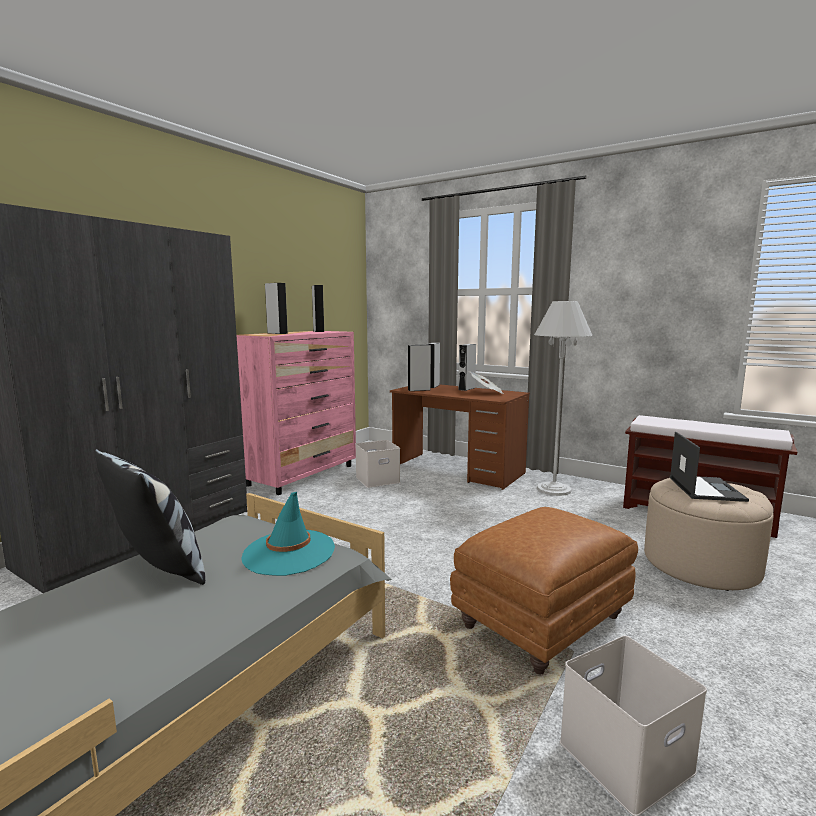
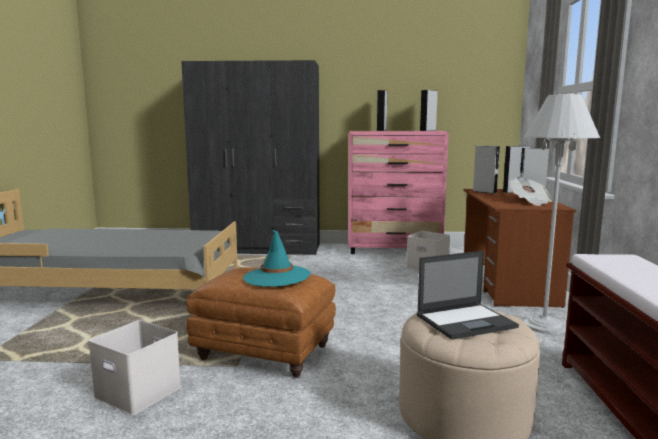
camera: 60 degrees right, 0 degrees up
pillow [95,449,205,585] -> none
turquoise hat [241,492,335,576] -> turquoise hat moved to [243,230,311,287]

